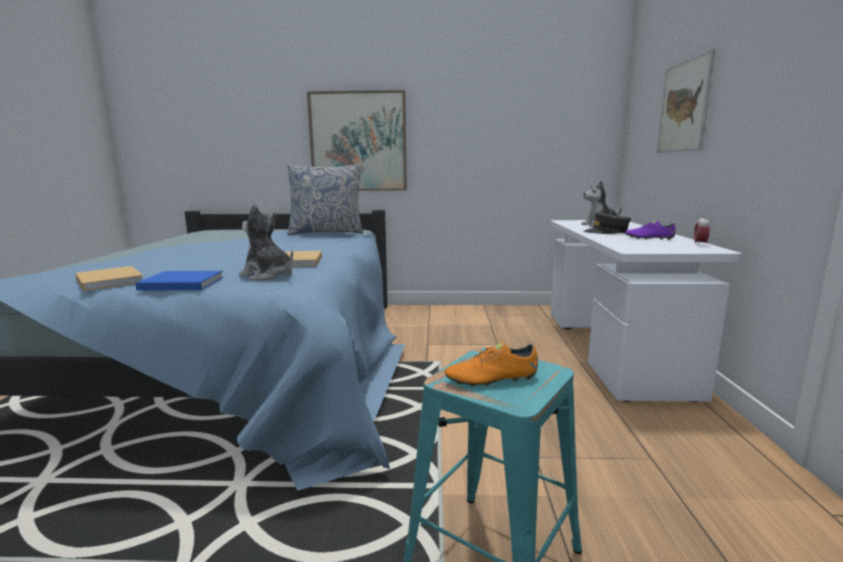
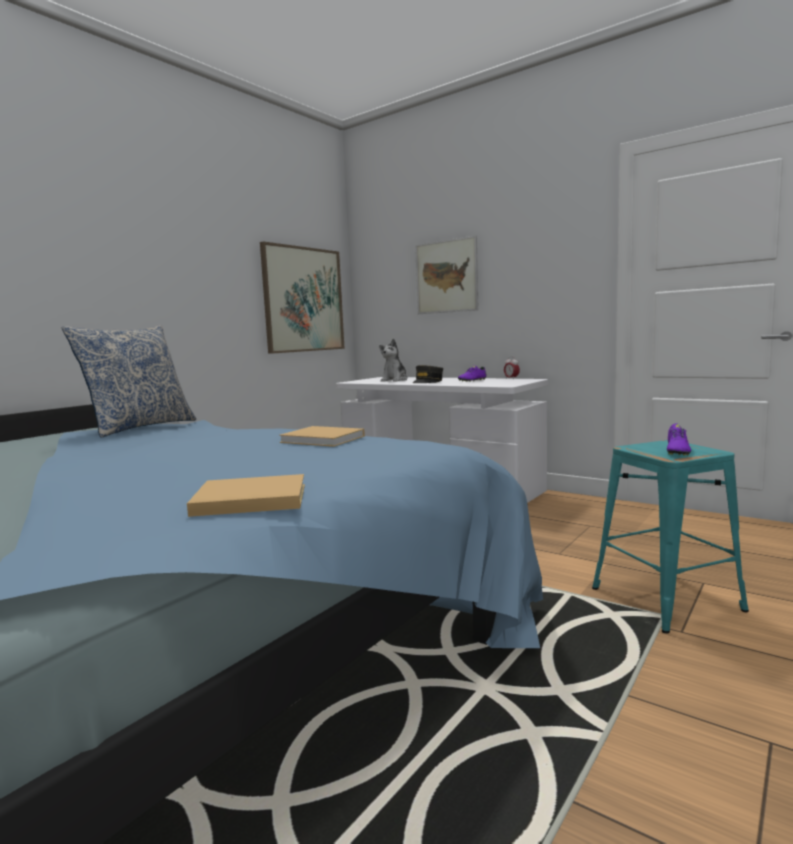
camera: 55 degrees left, 5 degrees down
blue book [135,271,224,291] -> none
plush toy [239,204,293,280] -> none
picture [307,90,407,191] -> picture moved to [260,241,345,354]
orange shoe [445,341,538,388] -> purple shoe [667,423,691,456]

